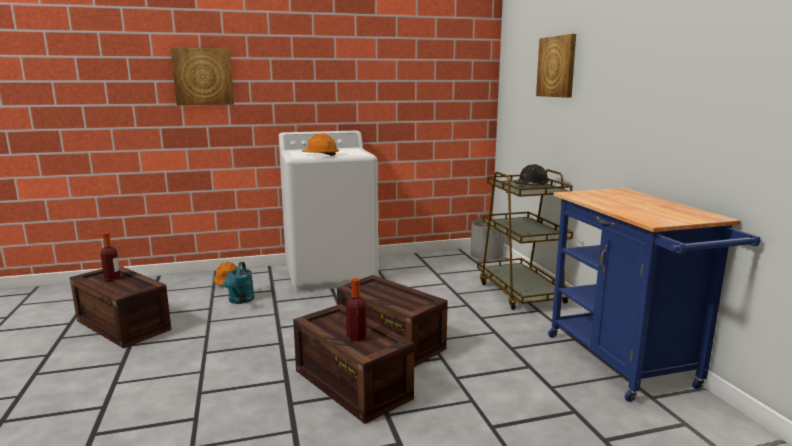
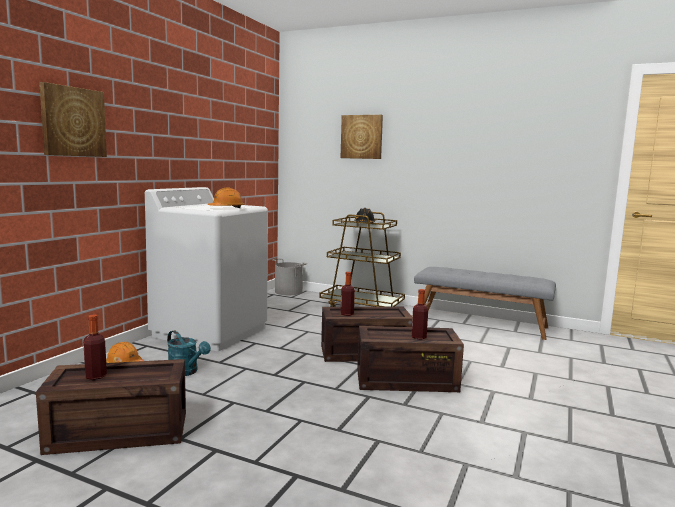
camera: 50 degrees left, 5 degrees down
blue cart [548,188,760,402] -> grey bench [414,267,556,340]
none -> bottle [341,272,355,316]

